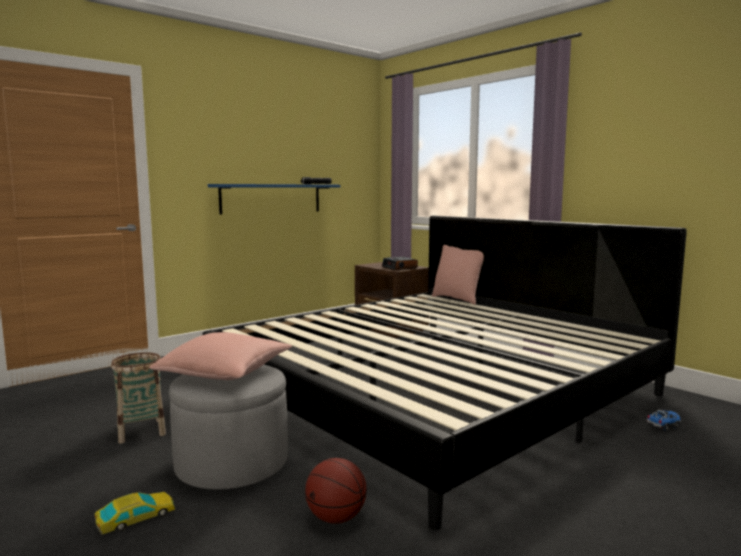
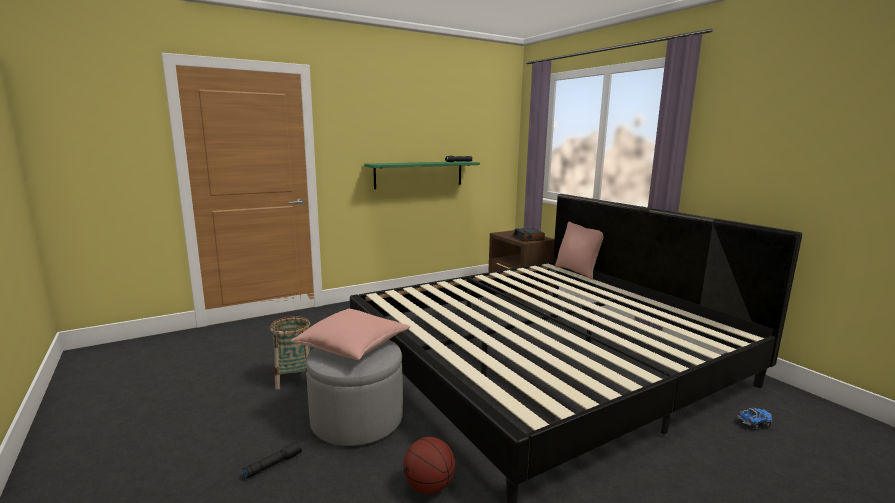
camera: 10 degrees right, 5 degrees up
toy car [95,492,175,535] -> black flashlight [243,442,302,479]
blue shelf [208,184,340,215] -> green shelf [364,161,480,189]

